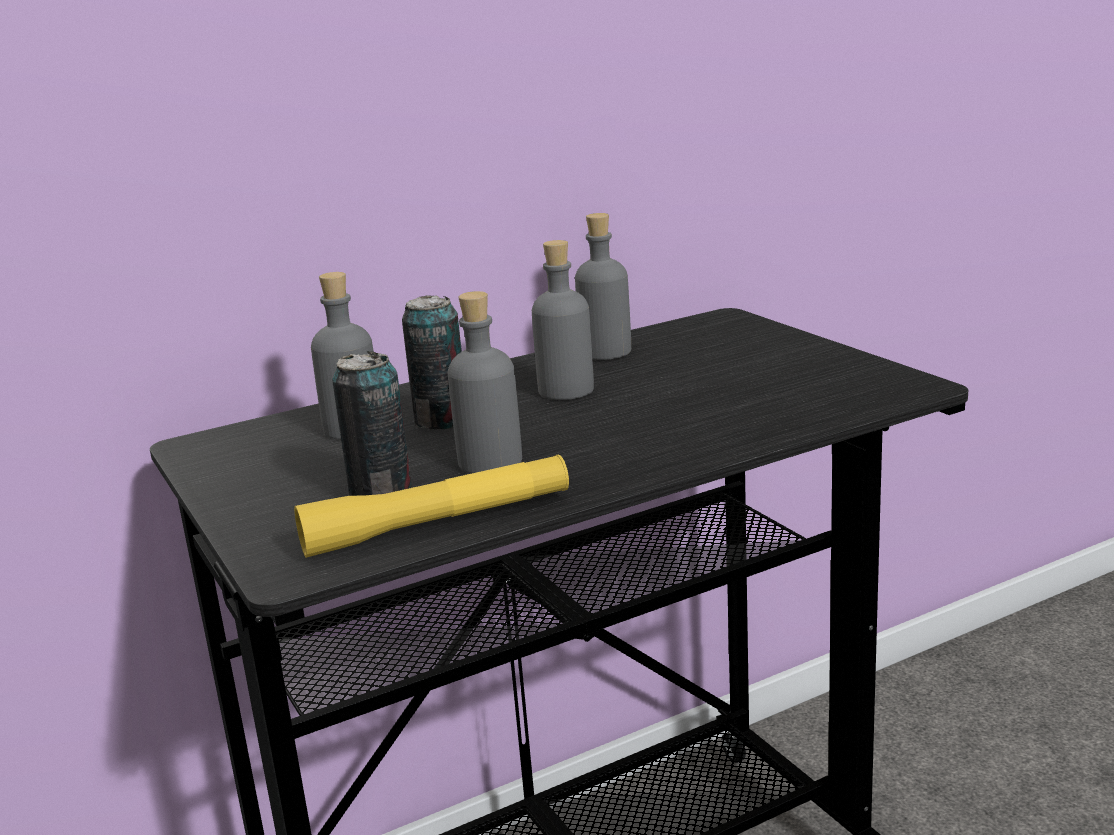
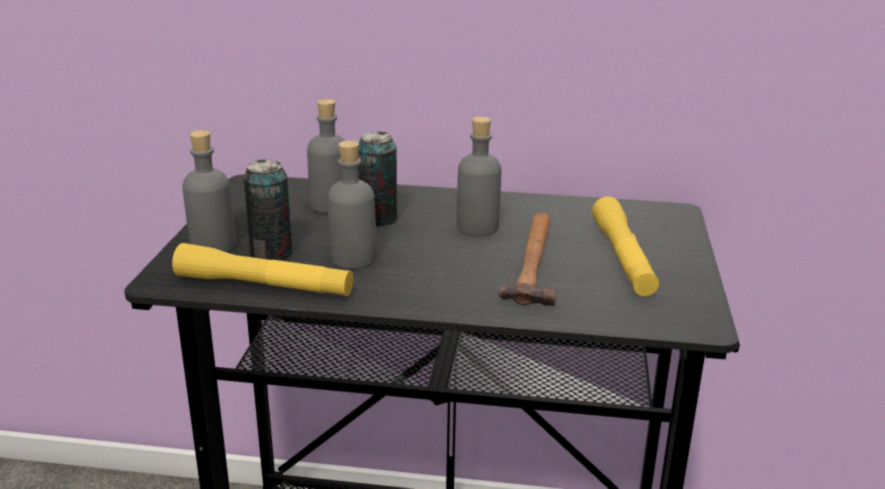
camera: 35 degrees right, 5 degrees up
grey bottle [575,213,631,360] -> grey bottle moved to [182,130,236,252]
none -> hammer [498,213,556,306]
none -> yellow flashlight [592,196,659,296]

